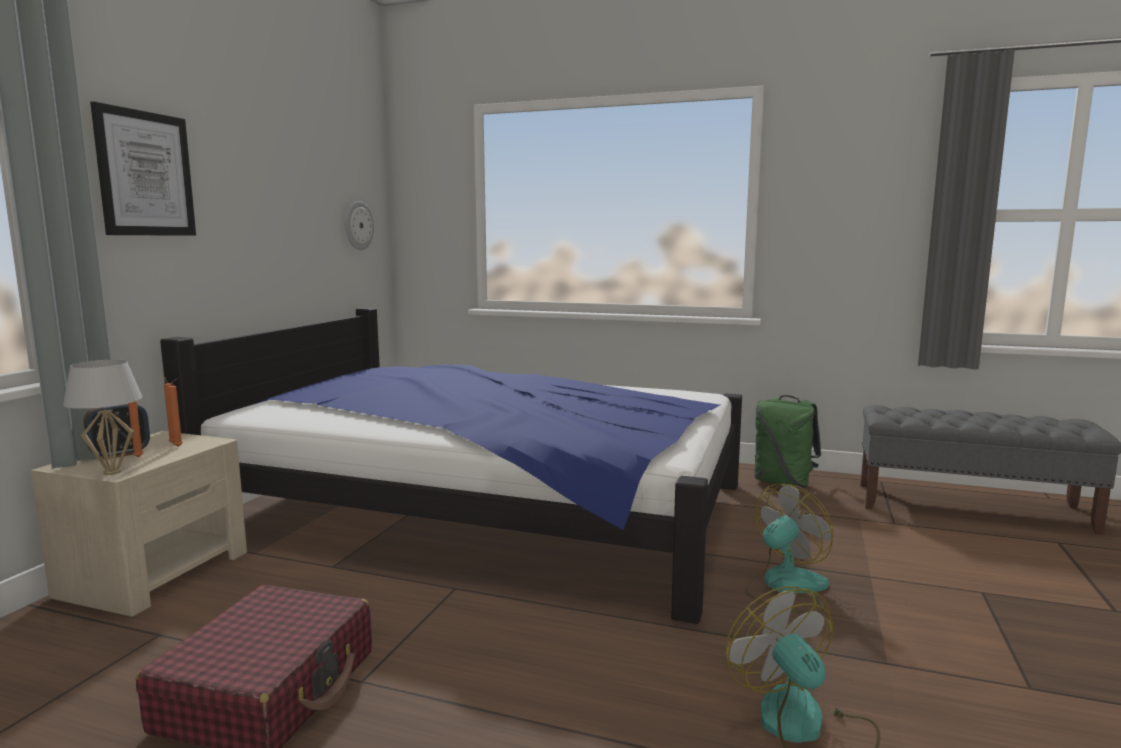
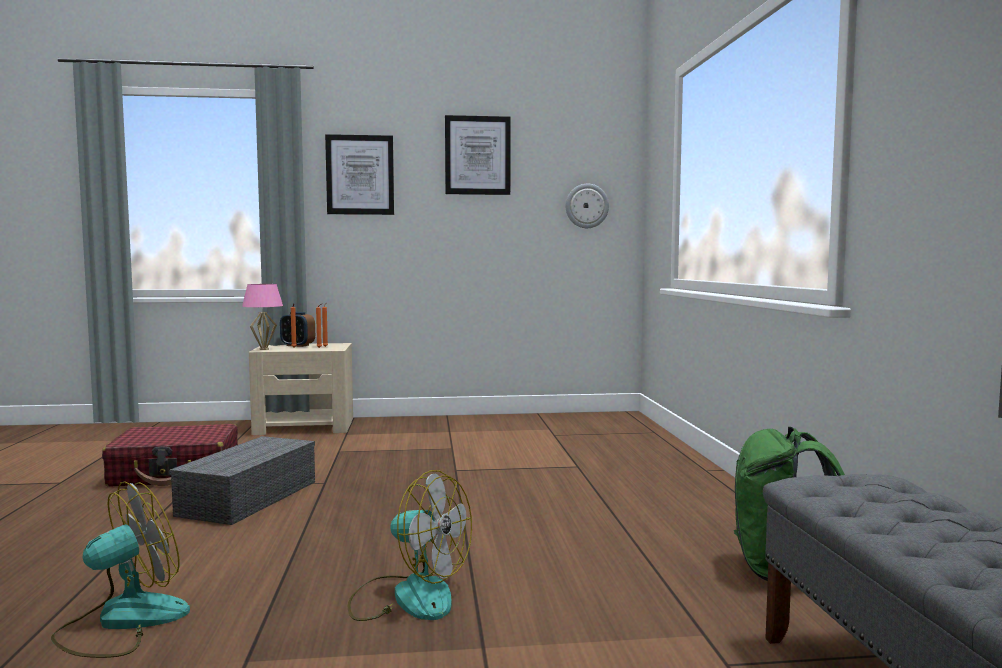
camera: 65 degrees right, 5 degrees down
white table lamp [63,360,142,475] -> pink table lamp [242,284,283,350]
bed [160,308,742,624] -> none
none -> grey storage box [169,436,315,525]
none -> picture [445,115,510,195]

